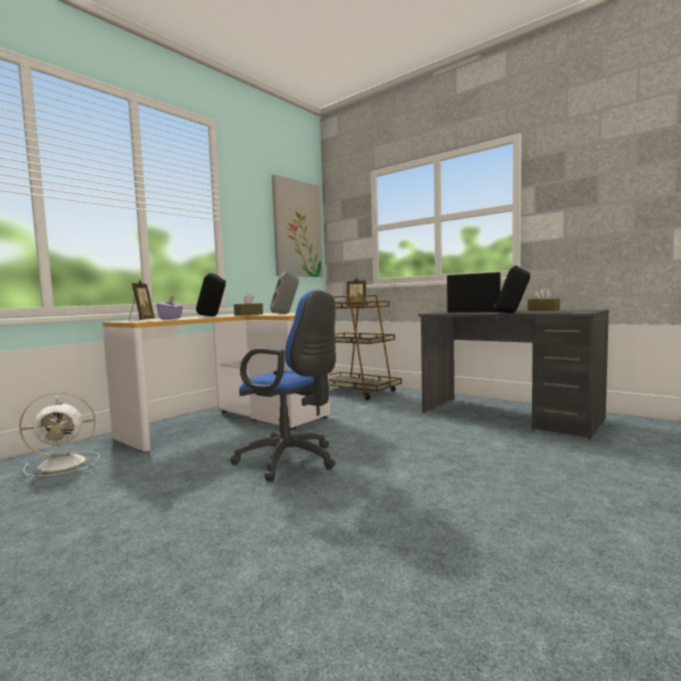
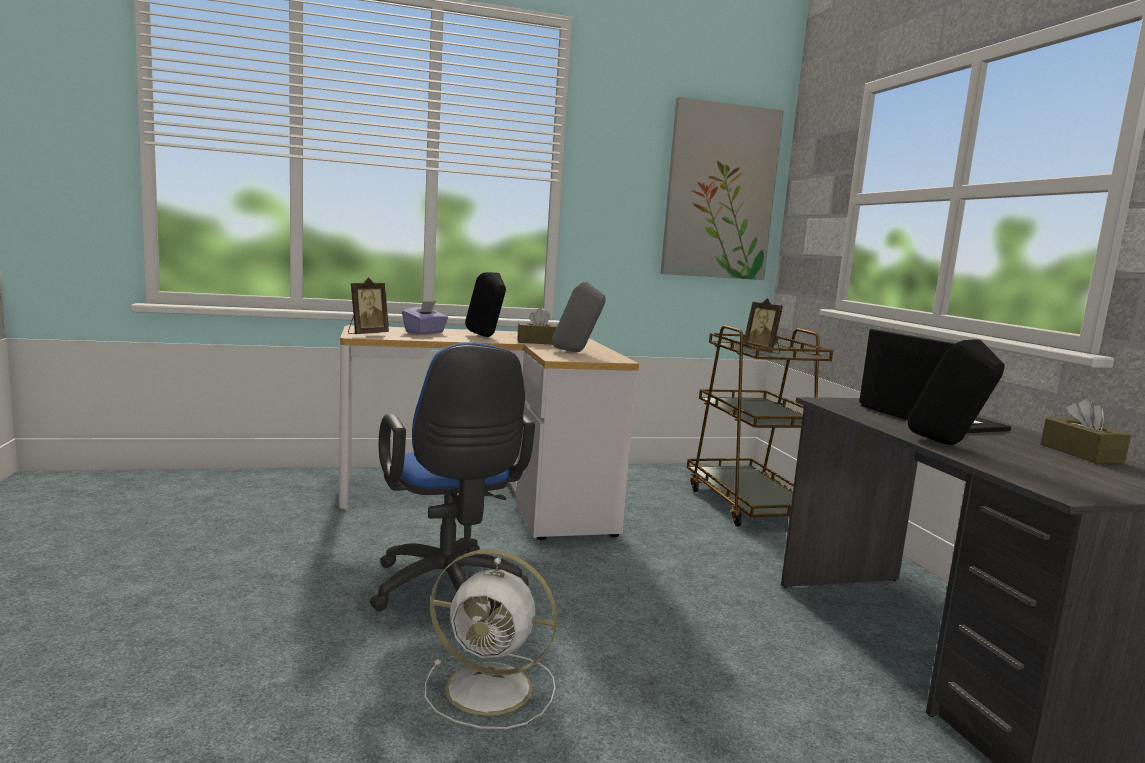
camera: 35 degrees right, 5 degrees up
white fan [19,392,100,476] -> white fan moved to [425,549,557,729]

